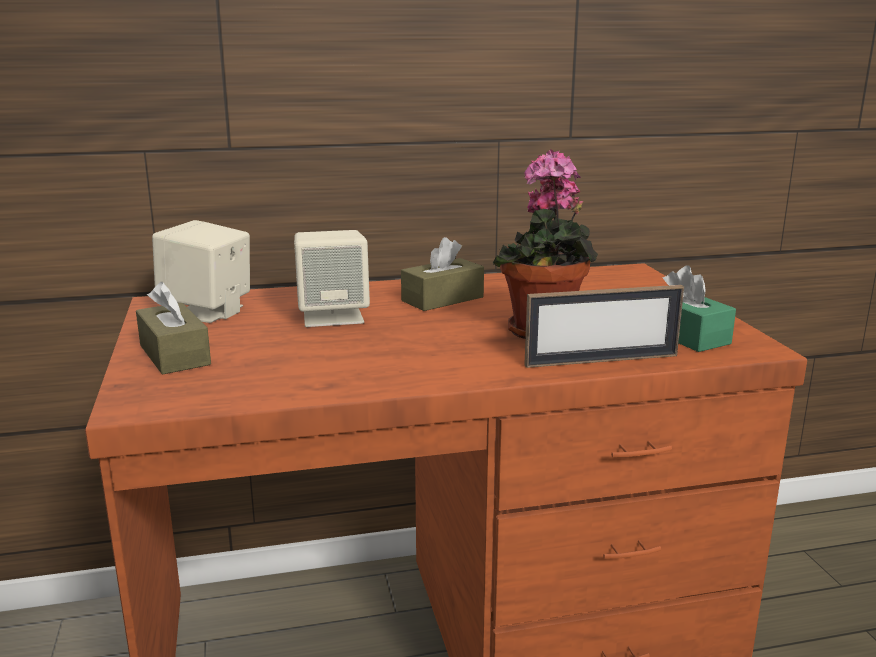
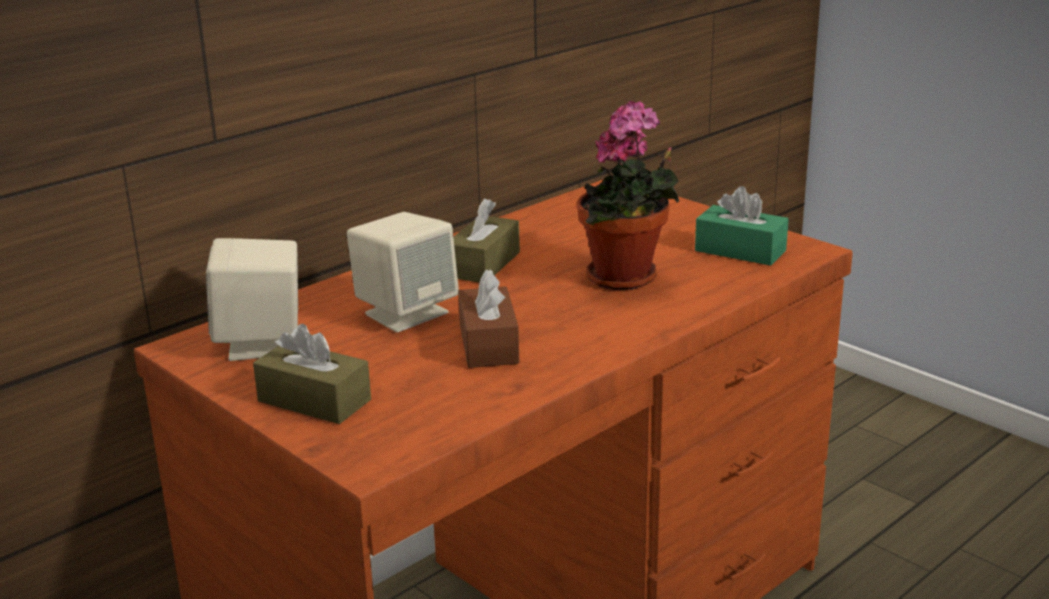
camera: 30 degrees left, 5 degrees up
picture frame [524,285,684,368] -> none
none -> brown tissue box [458,269,519,368]

